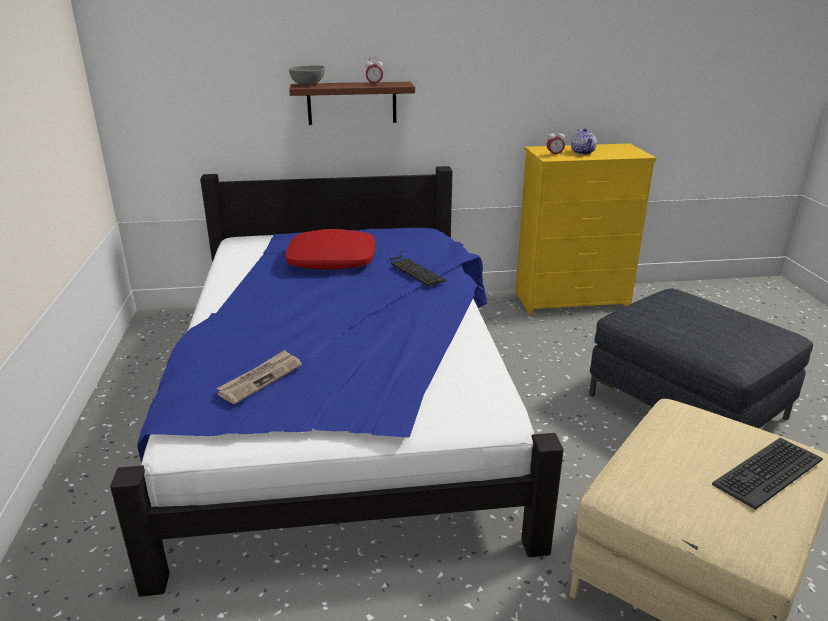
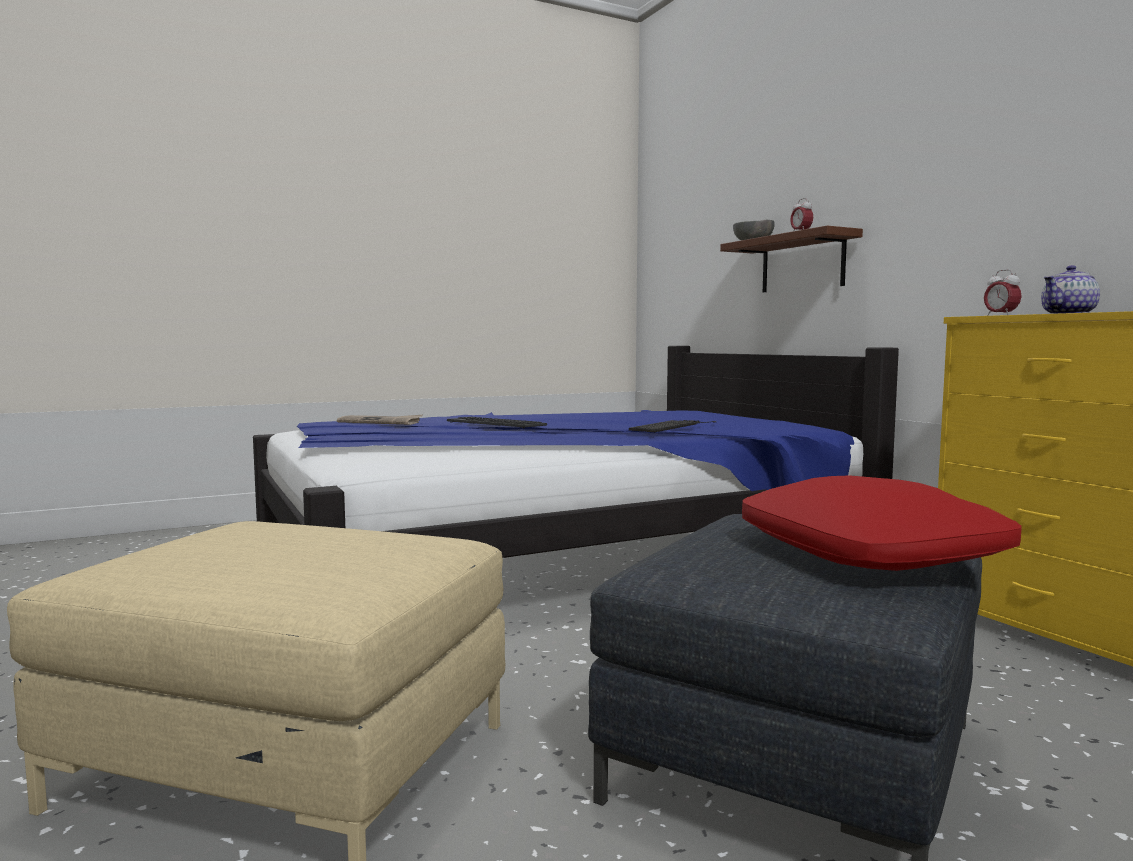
camera: 70 degrees right, 20 degrees down
red pillow [285,229,375,270] -> red pillow moved to [742,475,1022,571]
keyboard [712,438,823,510] -> keyboard moved to [447,417,547,428]

